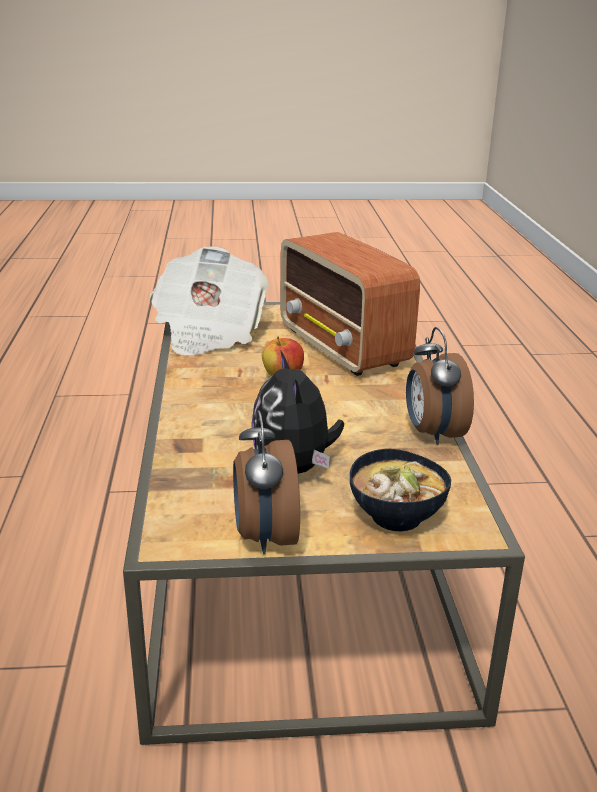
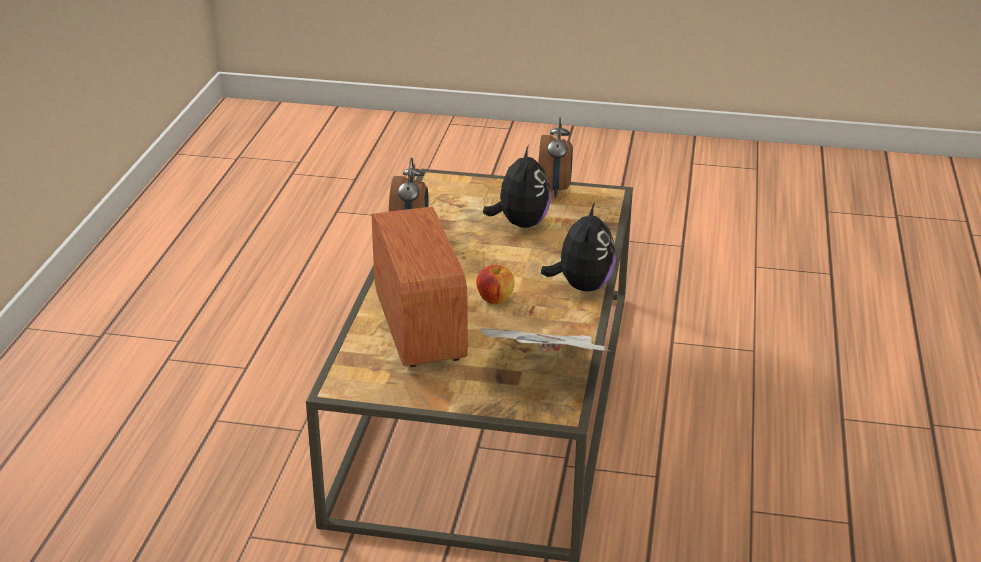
camera: 165 degrees left, 5 degrees up
bowl [350,449,451,531] -> none
none -> plush toy [541,202,616,291]

